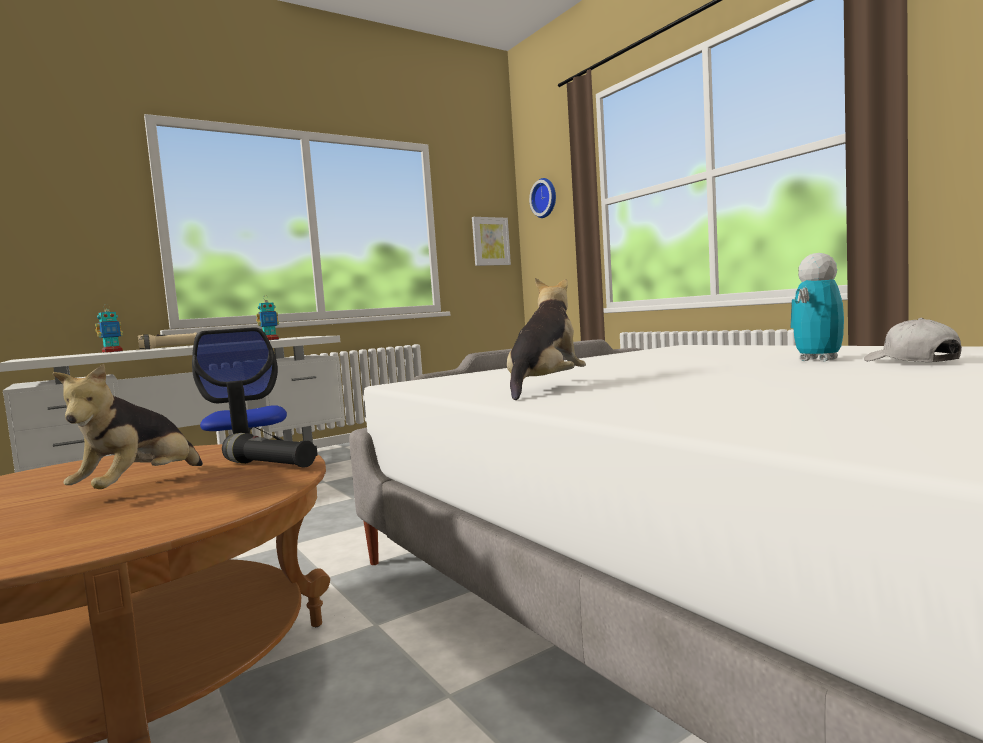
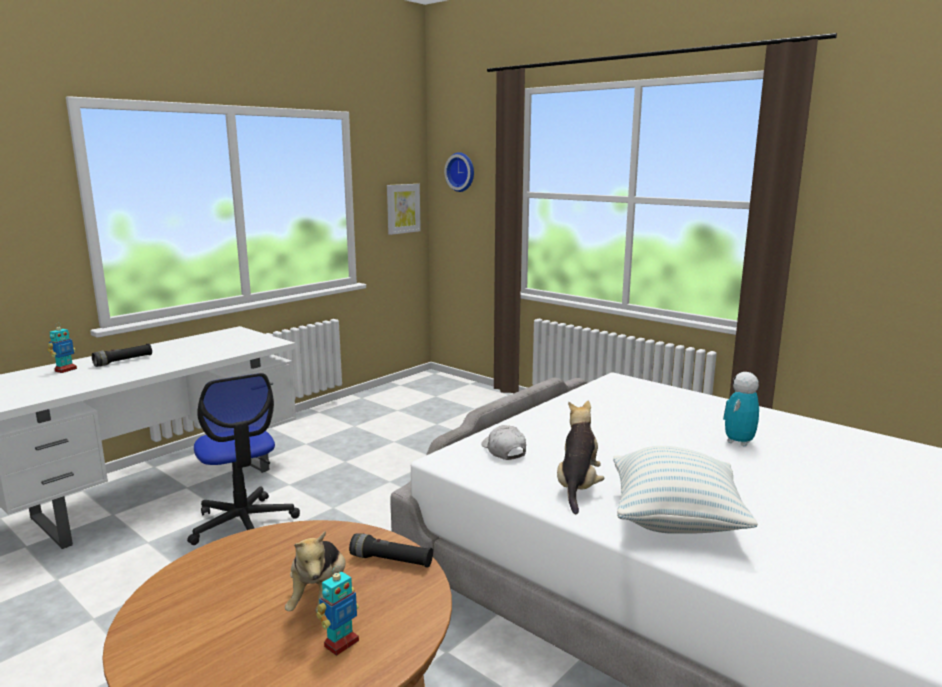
camera: 15 degrees left, 10 degrees up
beige flashlight [138,332,197,350] -> black flashlight [92,343,152,367]
toy robot [256,296,279,340] -> toy robot moved to [316,566,359,656]
white cap [864,318,962,362] -> white cap moved to [481,425,526,460]
none -> pillow [613,446,758,534]

